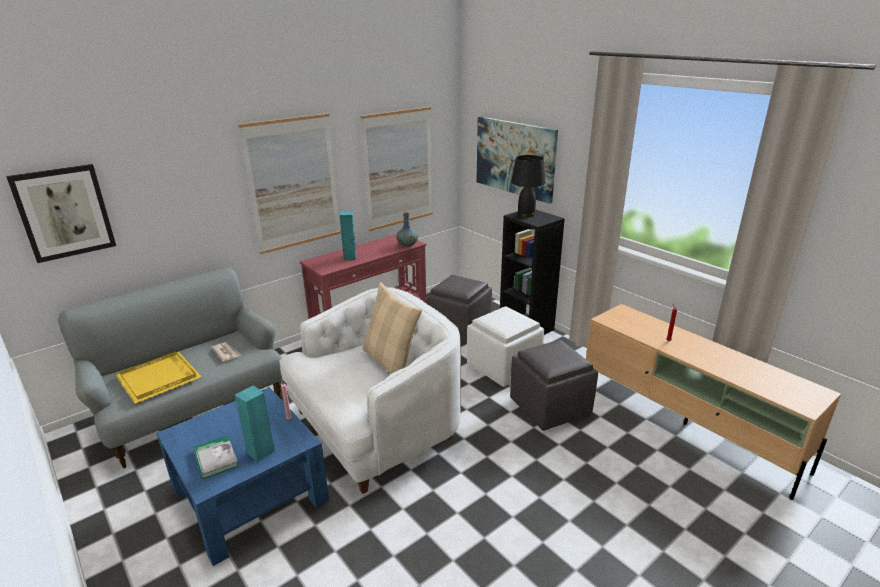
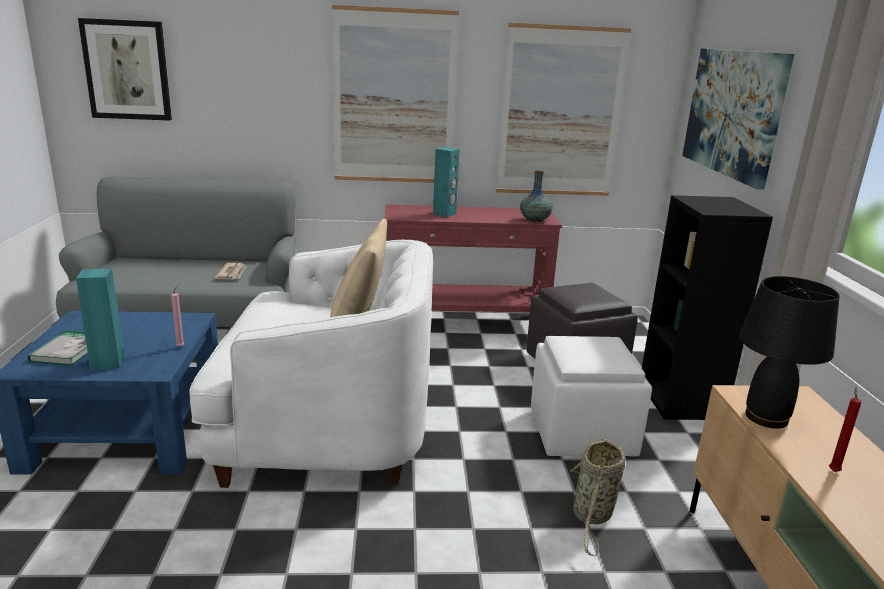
camera: 35 degrees right, 5 degrees down
yellow tray [115,351,202,403] -> none
grey ottoman [510,340,598,431] -> basket [570,436,626,556]
black table lamp [511,155,546,217] -> black table lamp moved to [739,276,840,429]

